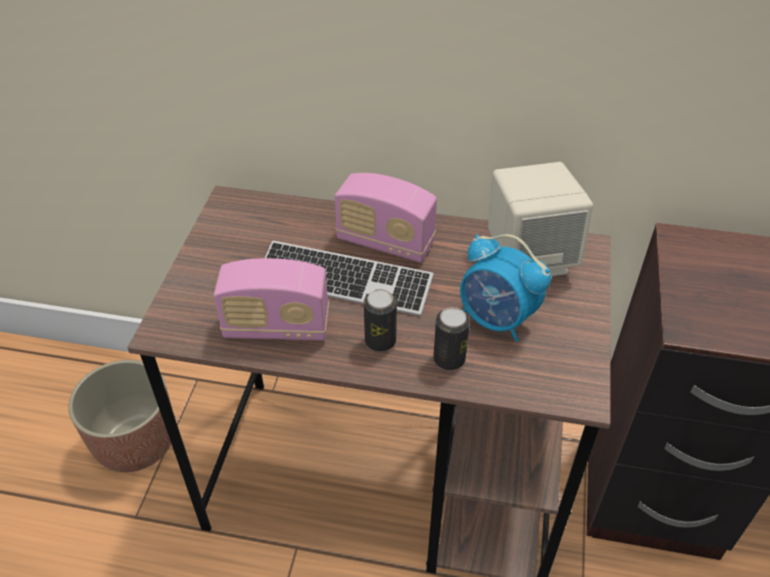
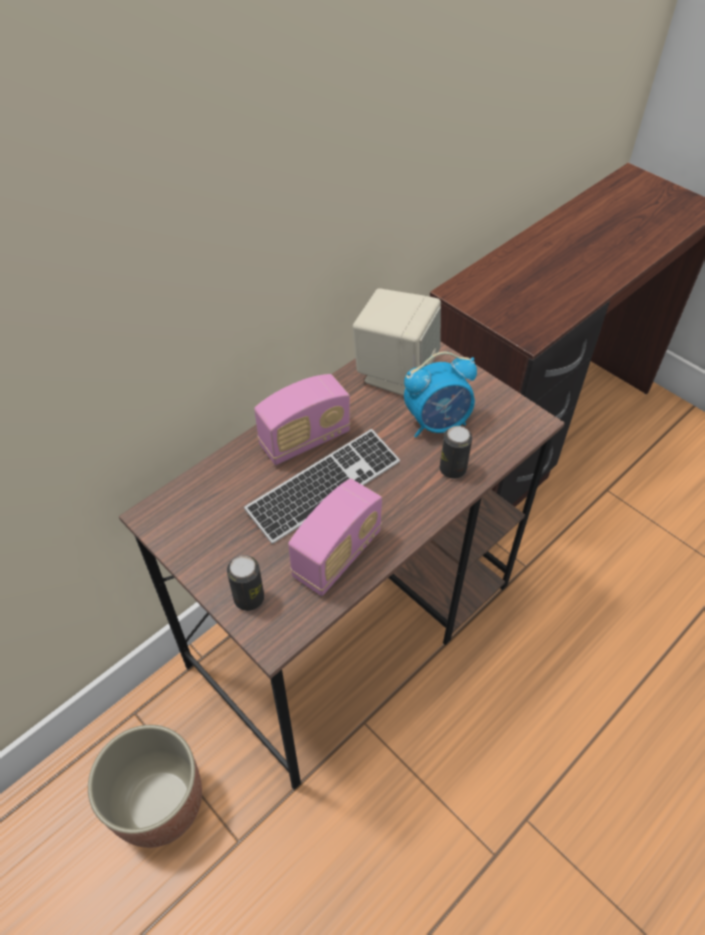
camera: 55 degrees left, 5 degrees up
can [364,289,397,352] -> can moved to [227,555,264,611]

